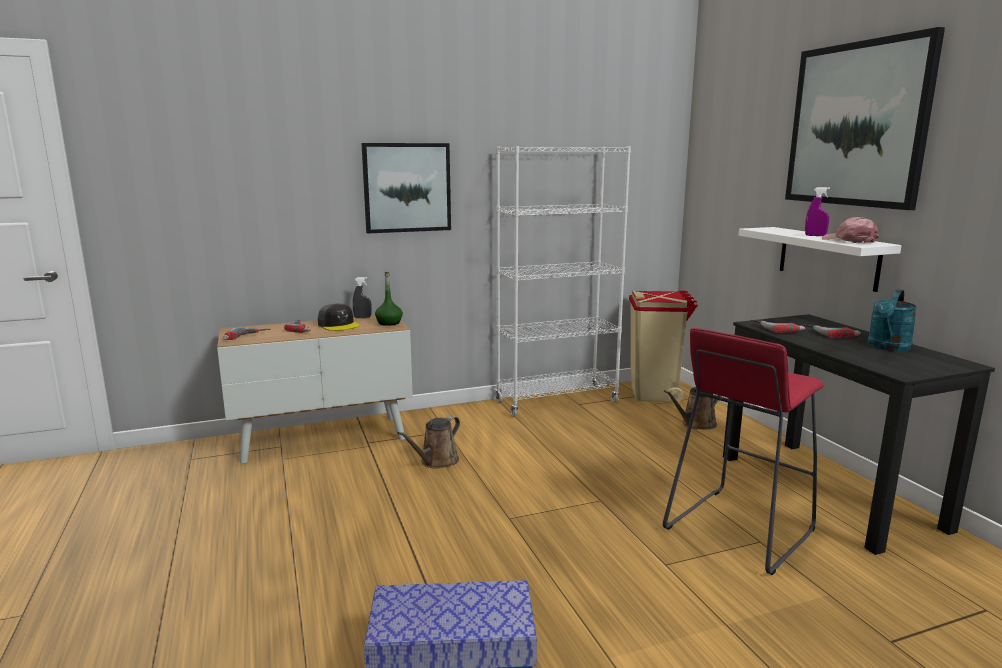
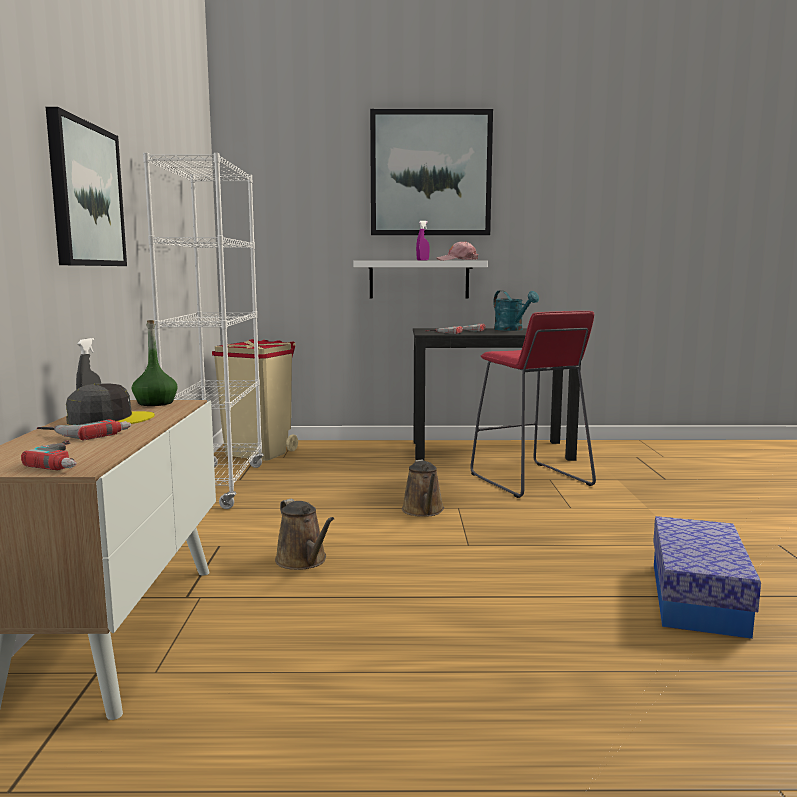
camera: 70 degrees left, 5 degrees down
brown watering can [664,387,721,429] -> brown watering can moved to [402,459,444,517]

